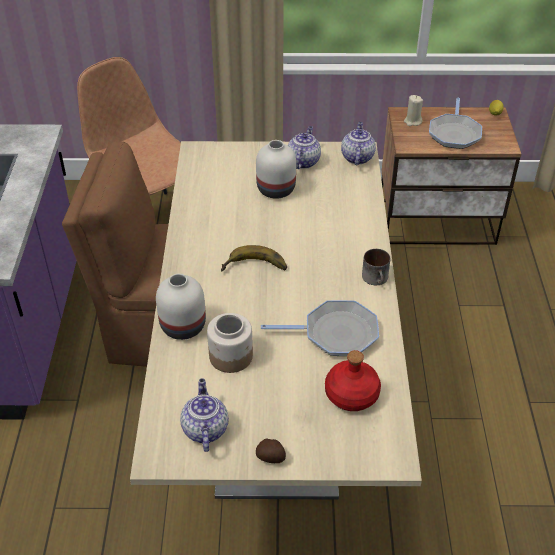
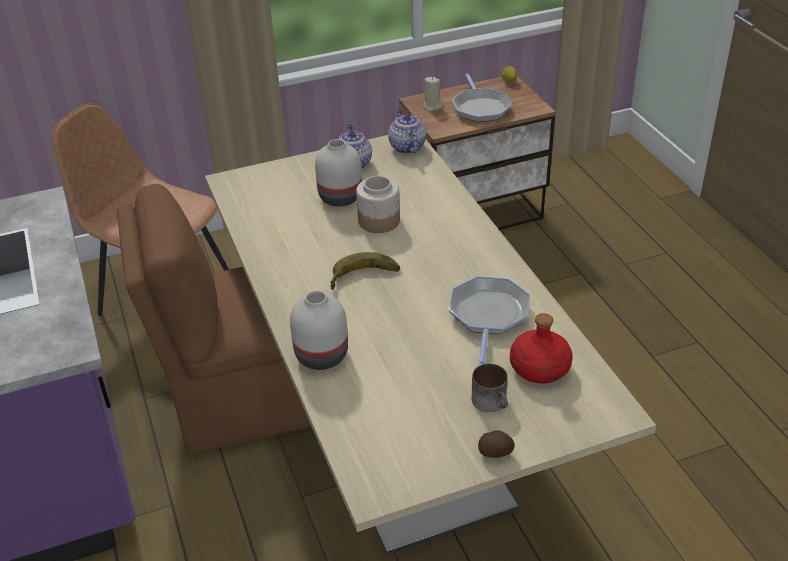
camera: 20 degrees left, 5 degrees down
teapot [180,379,229,452] -> none
jar [207,313,253,373] -> jar moved to [356,176,400,233]
frying pan [261,300,379,356] -> frying pan turned 60 degrees counterclockwise [449,276,530,366]
mug [362,249,390,285] -> mug moved to [472,364,508,412]

